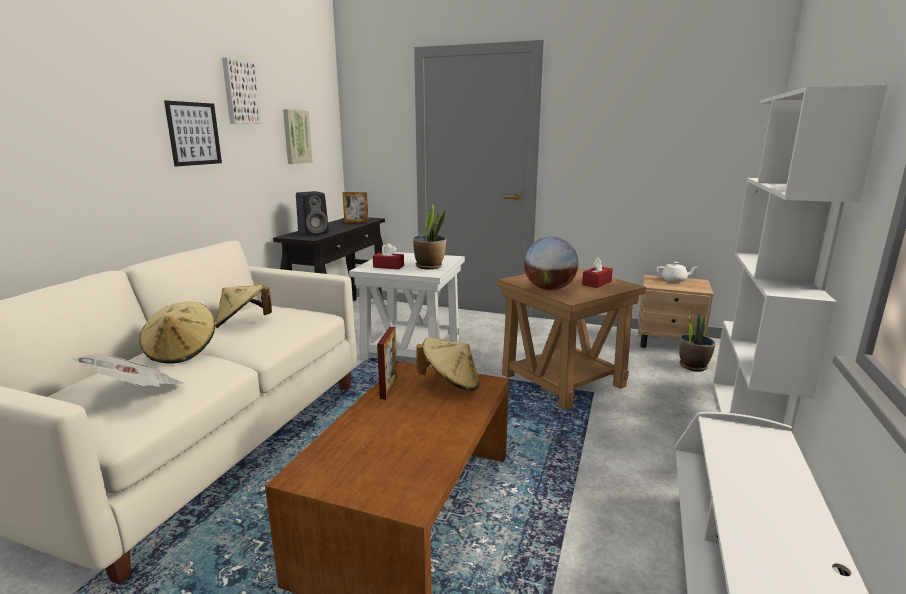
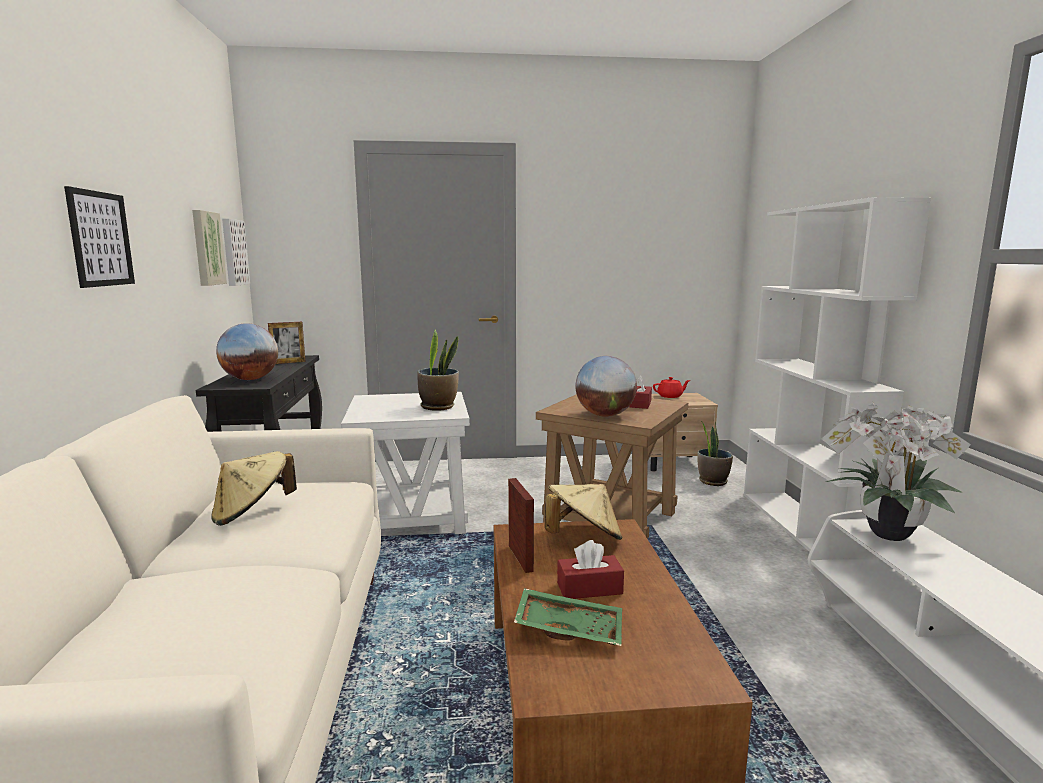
camera: 25 degrees left, 5 degrees down
newspaper [73,354,184,387] -> none
beige hat [139,301,215,364] -> none
picture [222,57,261,124] -> picture moved to [222,219,250,286]
black speaker [296,191,329,236] -> globe [216,323,278,380]
red tissue box [373,243,404,269] -> red tissue box moved to [557,540,624,599]
white teapot [656,262,697,282] -> red teapot [653,377,690,398]
none -> green tray [514,588,622,646]
none -> potted plant [822,403,971,541]

